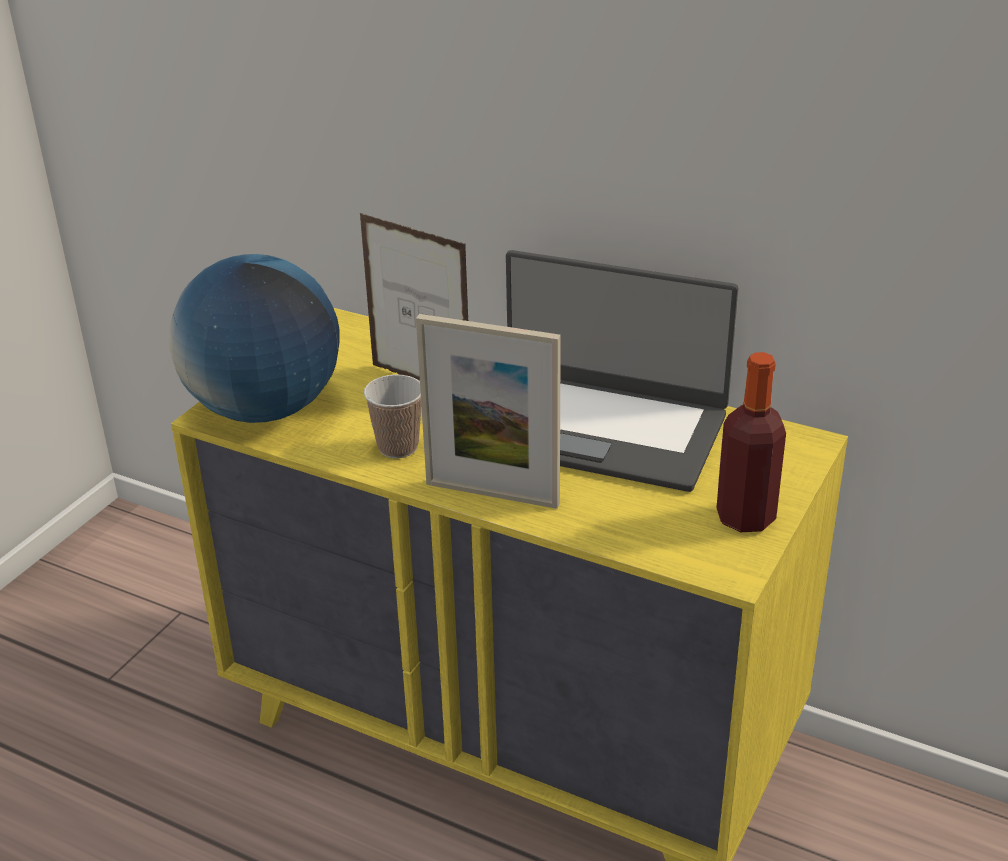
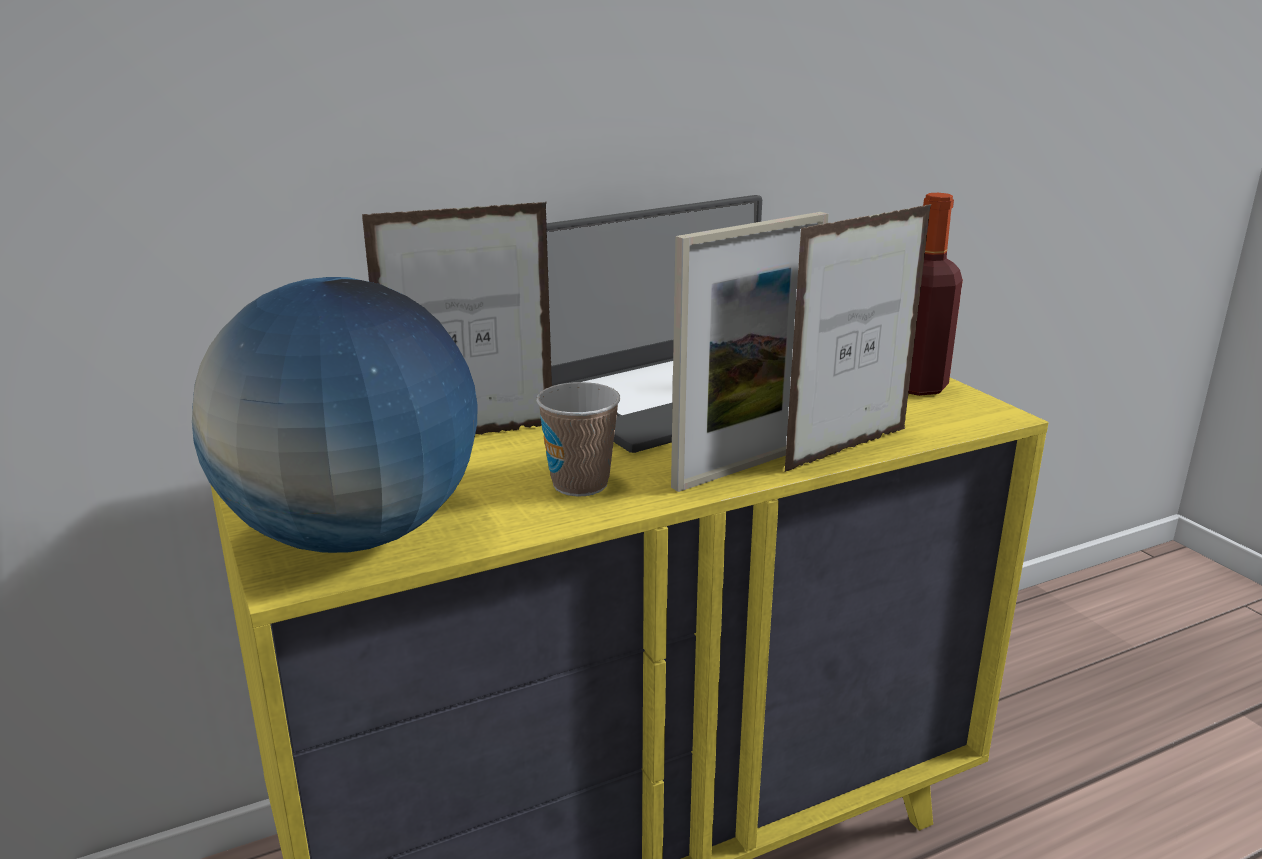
camera: 55 degrees left, 10 degrees down
none -> picture frame [785,204,931,472]

